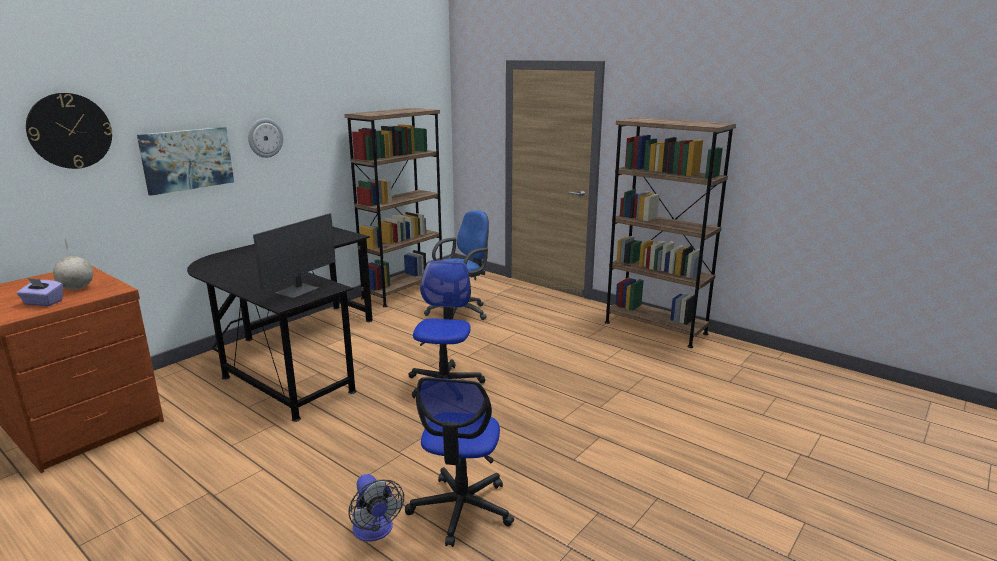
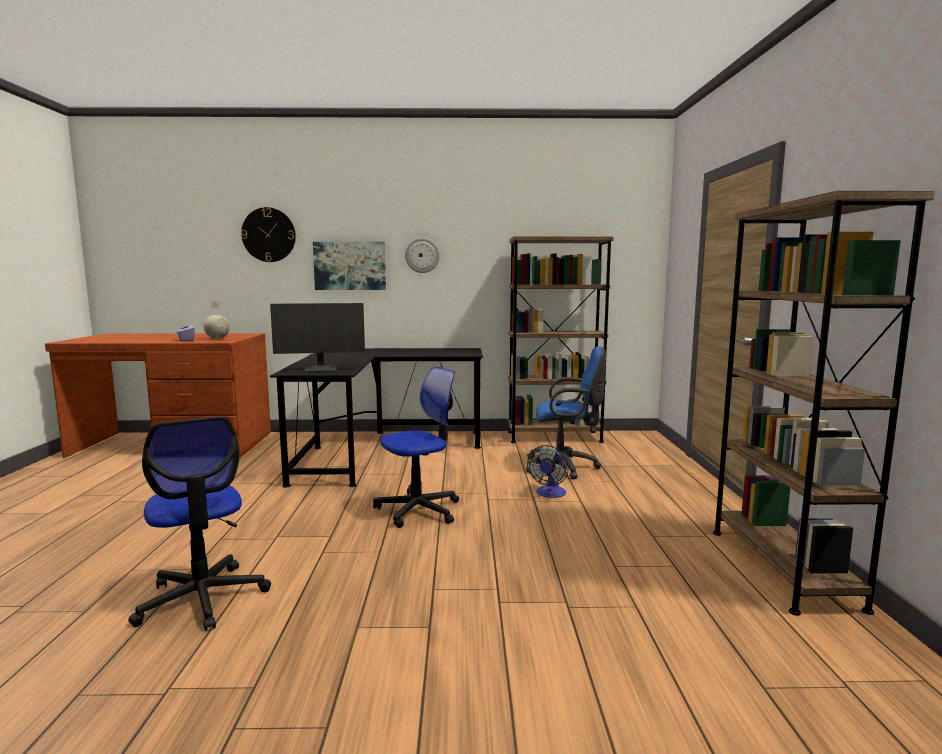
camera: 50 degrees right, 10 degrees down
fan [348,474,404,541] -> fan moved to [527,445,569,498]
office chair [405,377,514,547] -> office chair turned 90 degrees counterclockwise [128,416,271,631]

